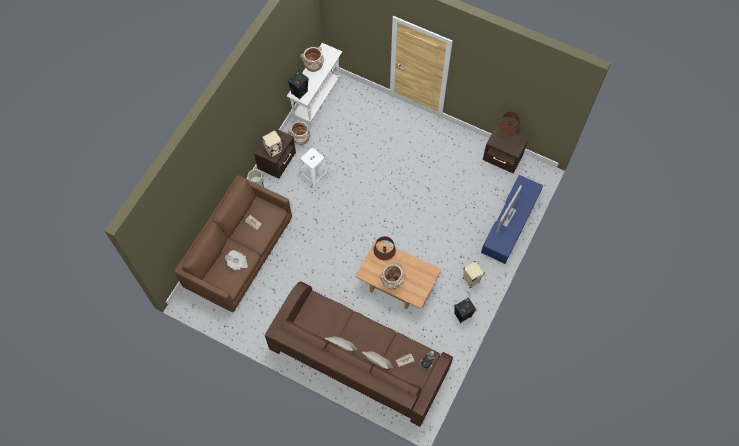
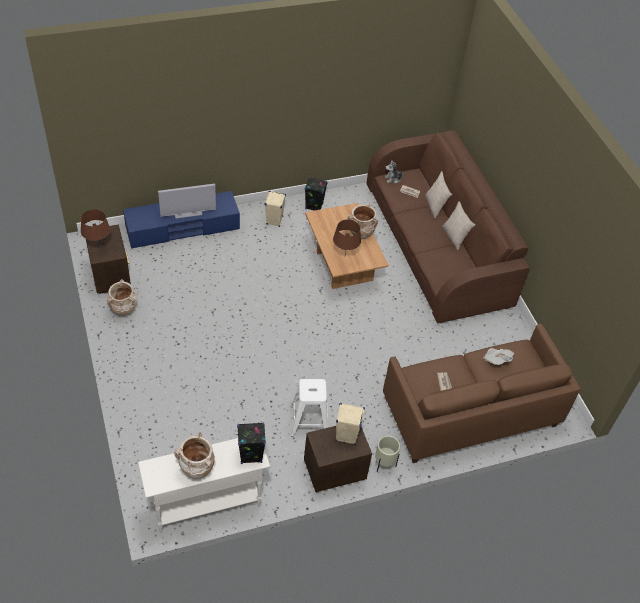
camera: 140 degrees left, 15 degrees down
beige vase [288,120,310,145] -> beige vase moved to [107,279,137,316]

